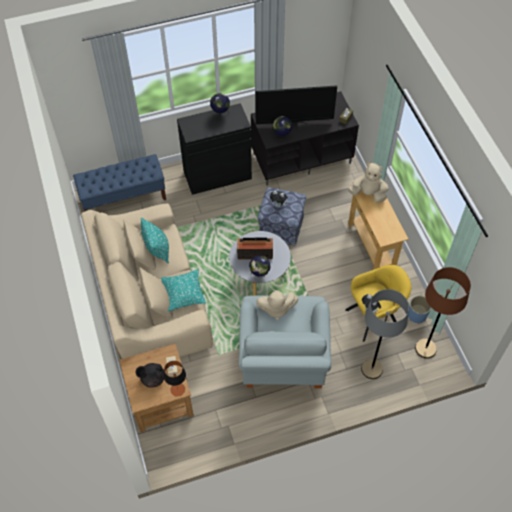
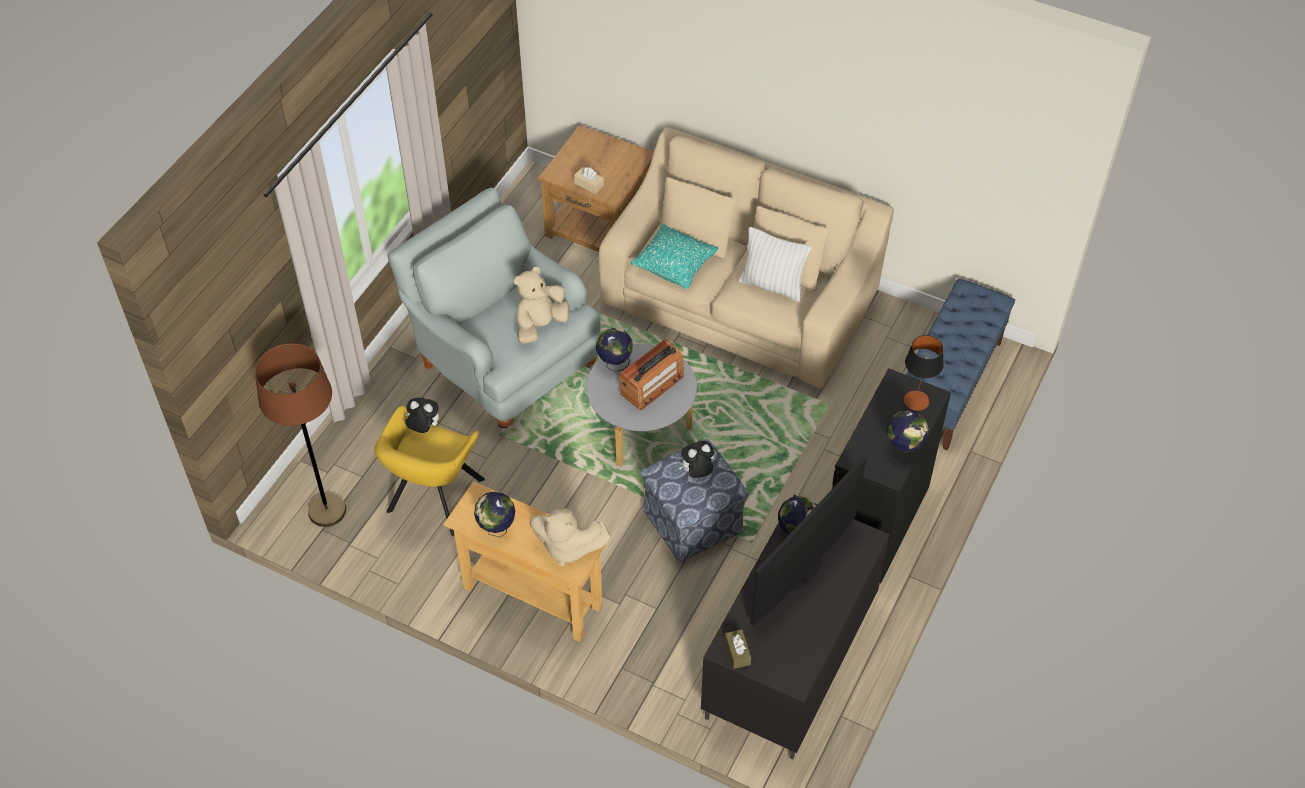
camera: 135 degrees right, 5 degrees down
black teapot [136,363,164,388] -> none
turquoise pillow [141,217,169,263] -> white pillow [739,227,811,302]
table lamp [164,361,186,397] -> table lamp moved to [904,335,944,411]
beige plush toy [348,162,389,203] -> beige plush toy turned 45 degrees clockwise [530,508,611,566]
grey floor lamp [361,289,409,379] -> none
blue planter [408,296,431,324] -> none
none -> globe [474,492,515,538]

